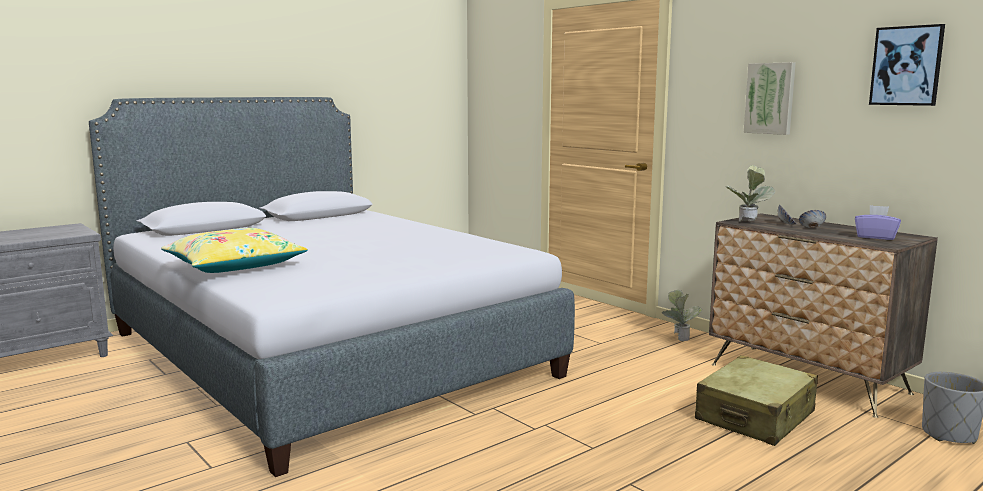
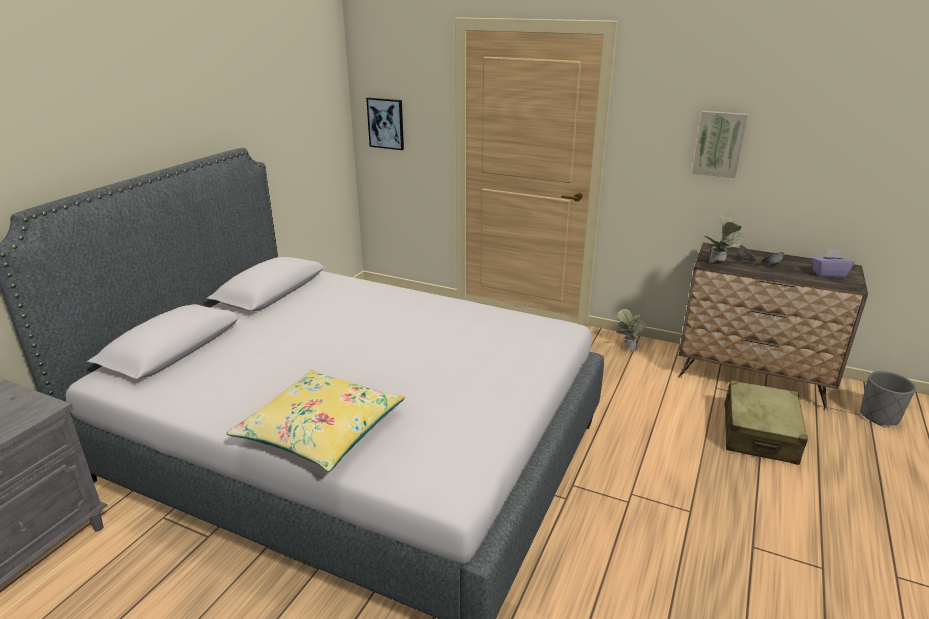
camera: 25 degrees left, 15 degrees up
picture [869,24,945,106] -> picture moved to [366,97,404,150]

